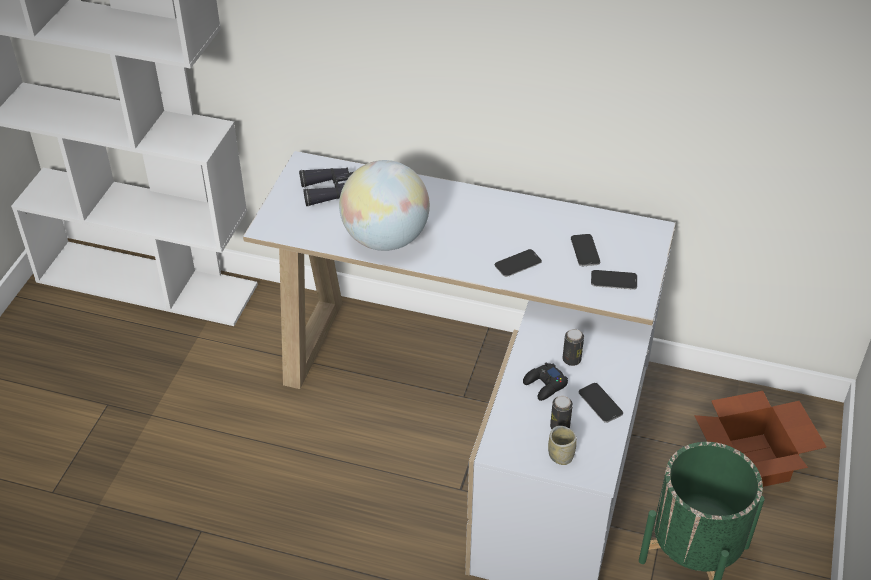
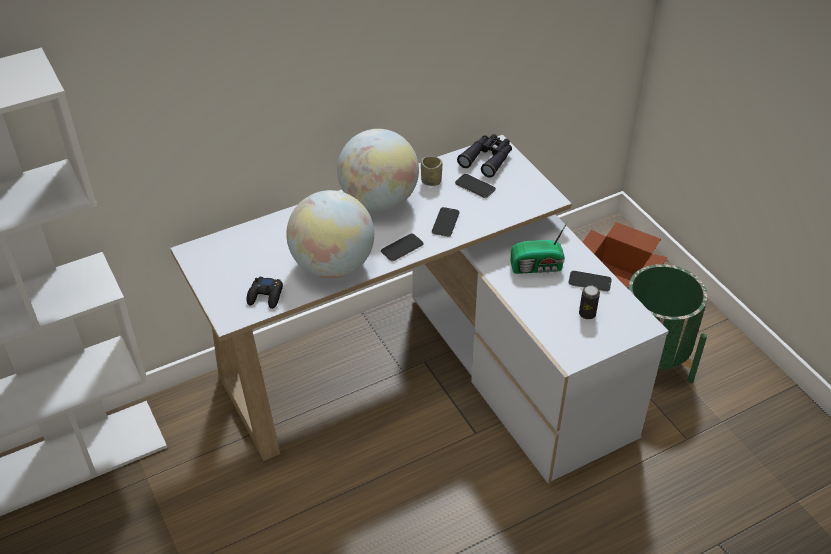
camera: 45 degrees left, 0 degrees up
black binoculars [299,168,353,206] -> black binoculars moved to [457,134,512,178]
black game controller [523,362,568,401] -> black game controller moved to [246,277,283,309]
cup [548,426,577,465] -> cup moved to [421,156,442,186]
can [563,329,584,366] -> radio [510,221,568,274]
phone [591,270,637,290] -> phone moved to [381,234,424,261]
none -> globe [337,129,419,211]

